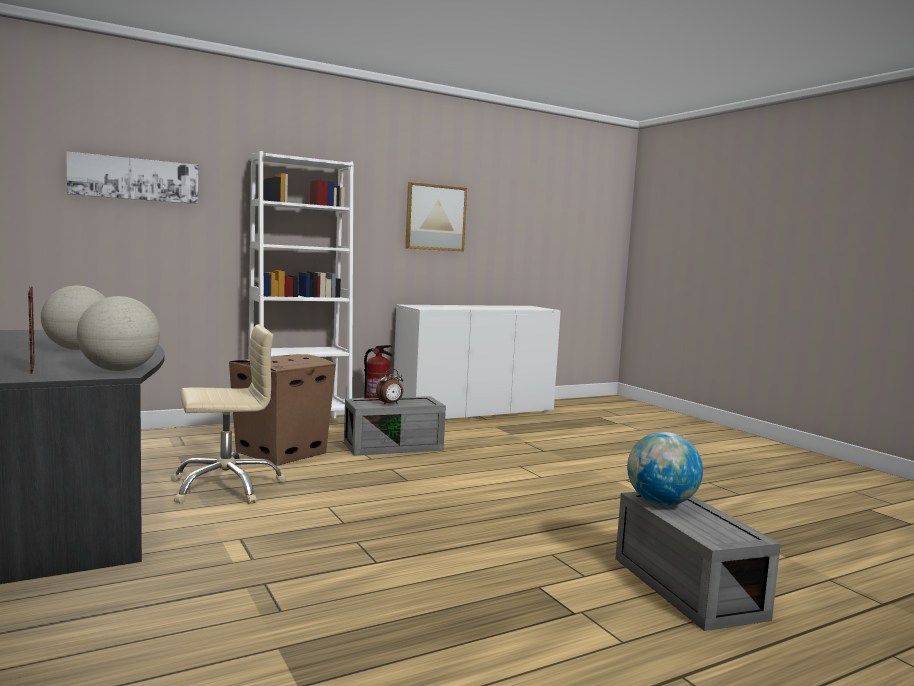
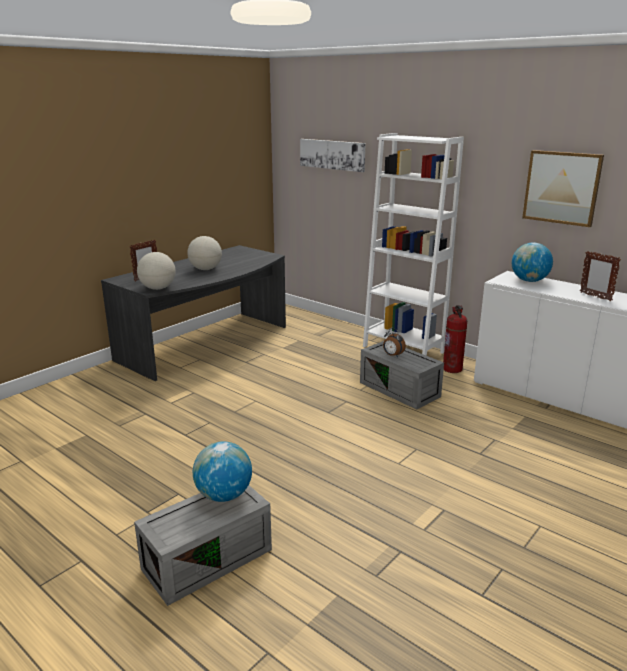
camera: 70 degrees right, 15 degrees up
beige office chair [171,324,286,504] -> none
cardboard box [229,354,336,466] -> none
none -> globe [512,243,553,282]
none -> picture frame [580,251,621,301]

